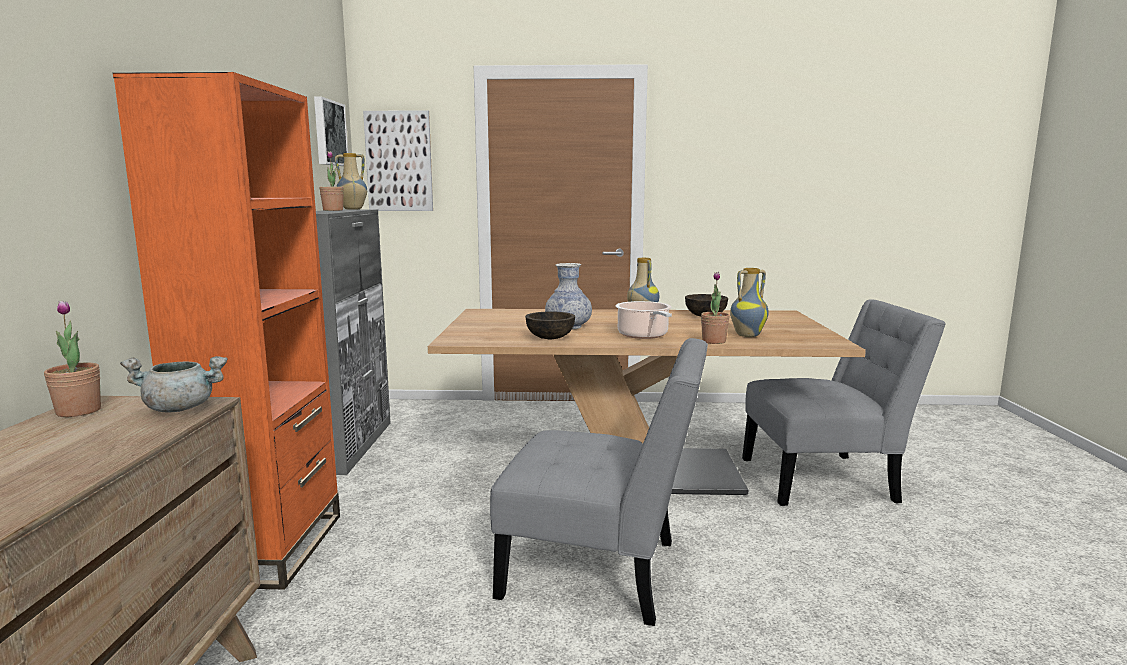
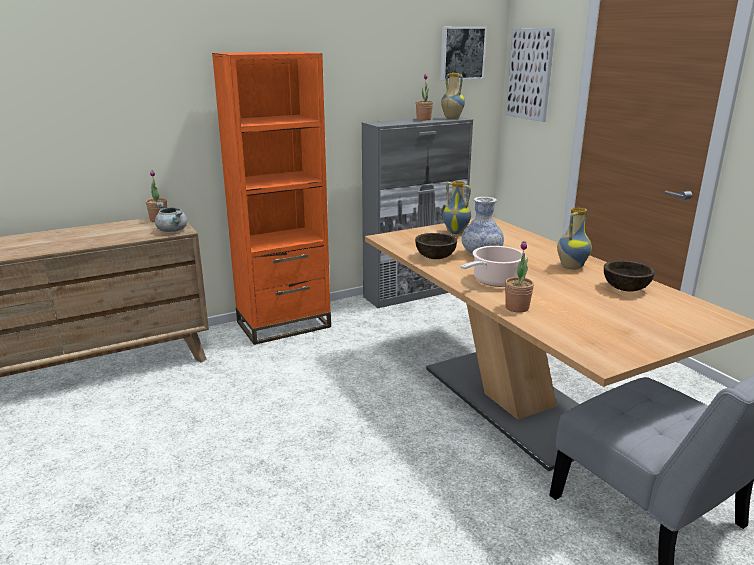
camera: 60 degrees right, 10 degrees up
grey chair [490,338,708,626] -> none
vase [730,268,769,337] -> vase moved to [443,181,471,234]

